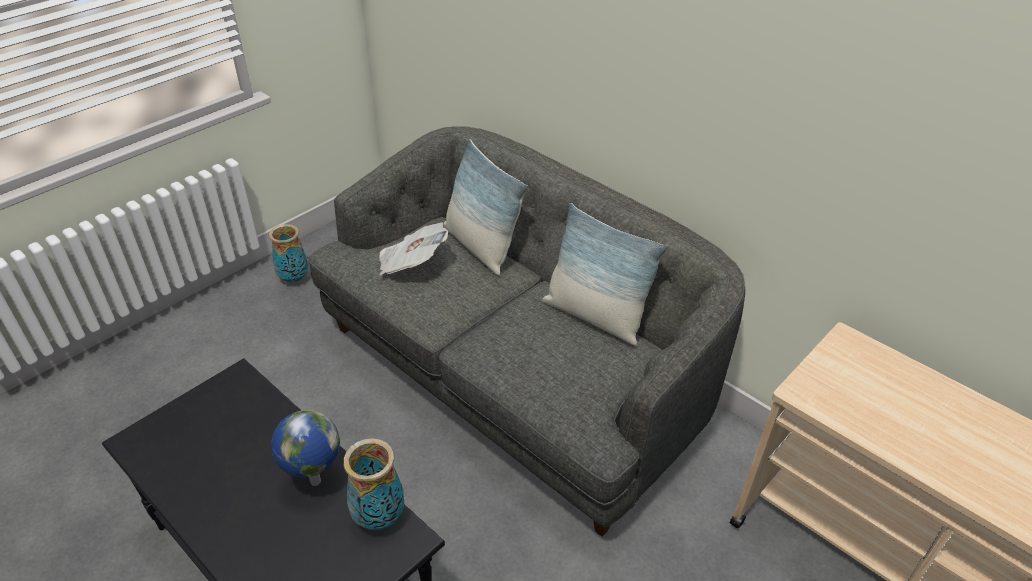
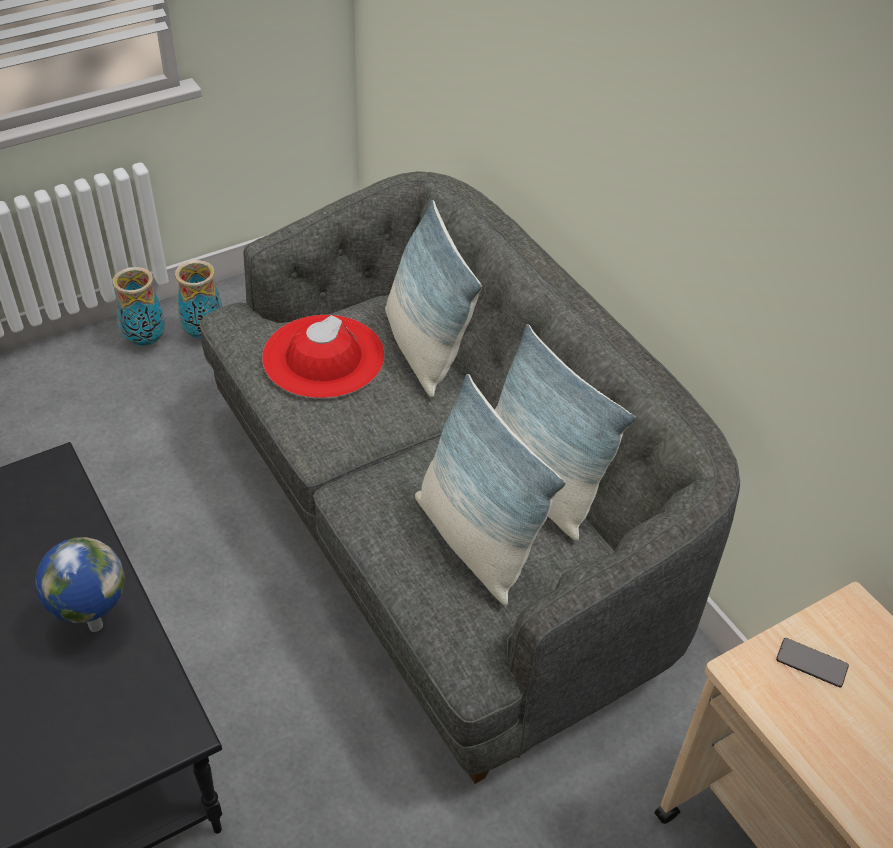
camera: 15 degrees right, 5 degrees up
vase [343,438,404,530] -> vase moved to [113,267,166,347]
newspaper [379,222,448,275] -> red hat [262,315,385,399]
none -> pillow [415,374,566,605]
none -> phone [776,638,849,687]

